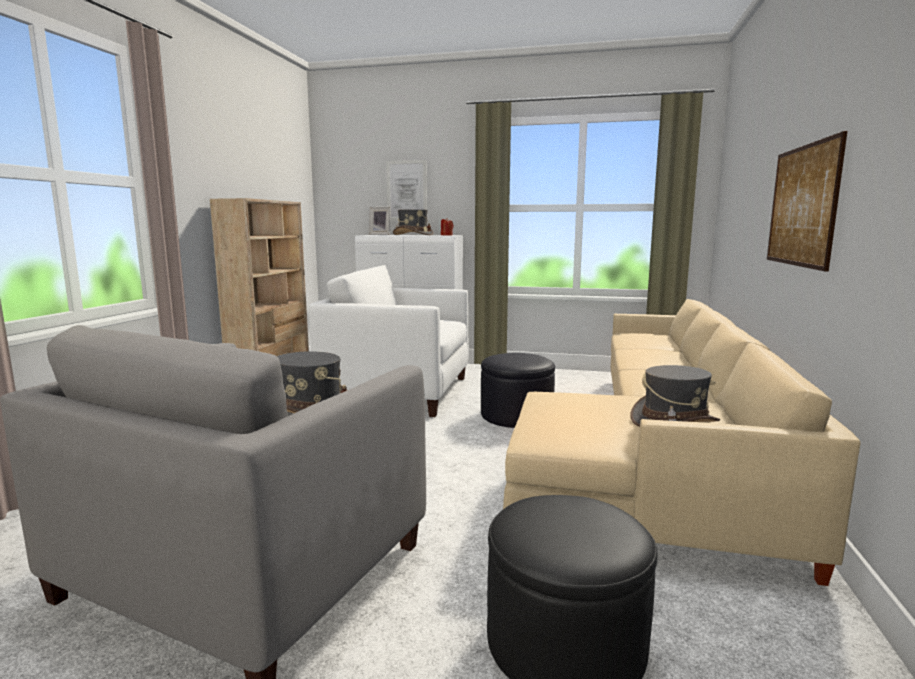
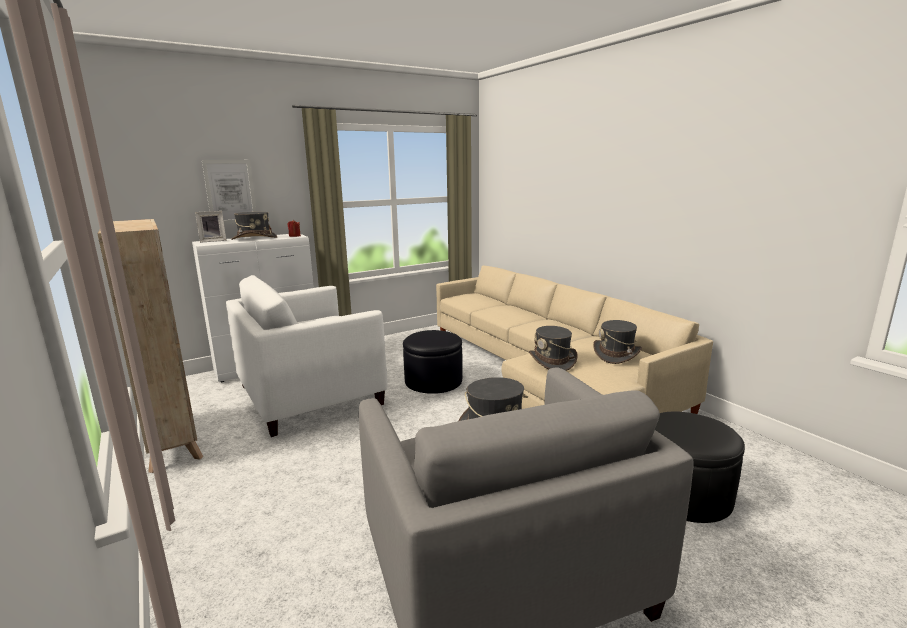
camera: 45 degrees left, 5 degrees up
picture [767,131,847,272] -> none
none -> grey hat [529,326,578,371]

